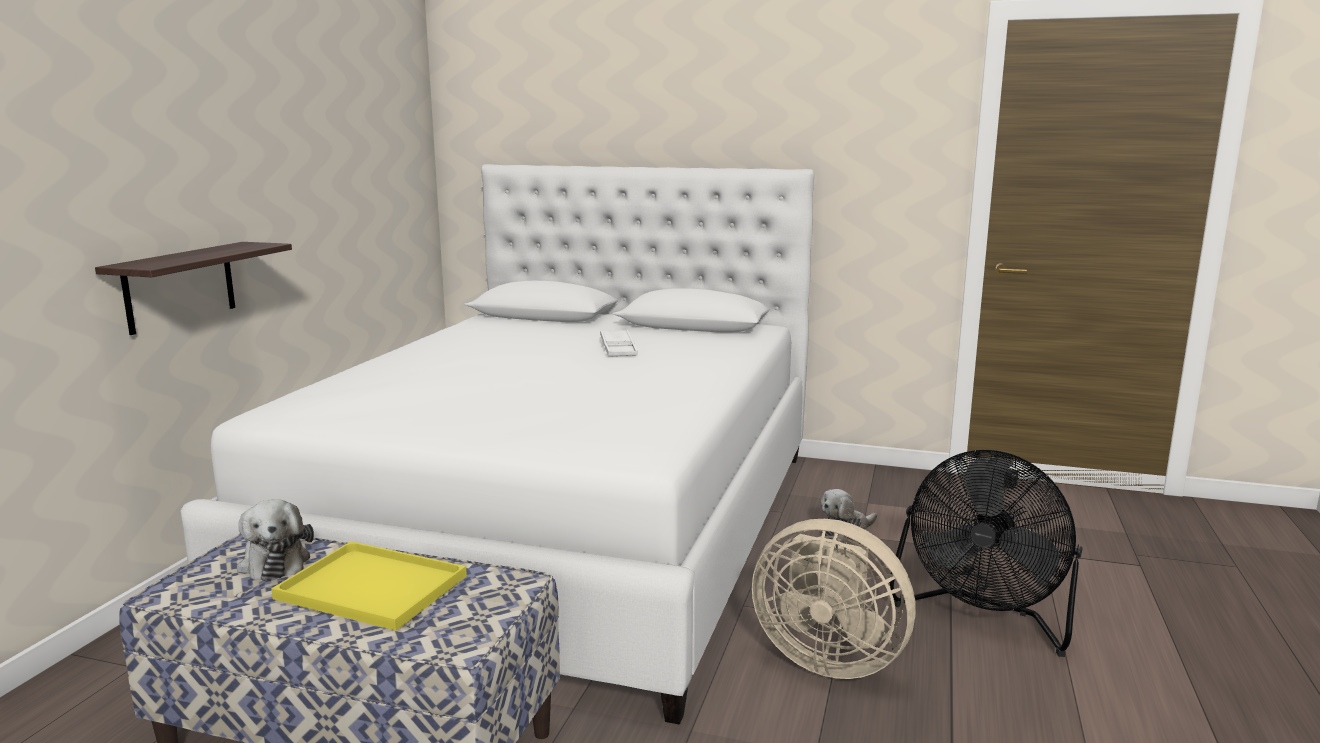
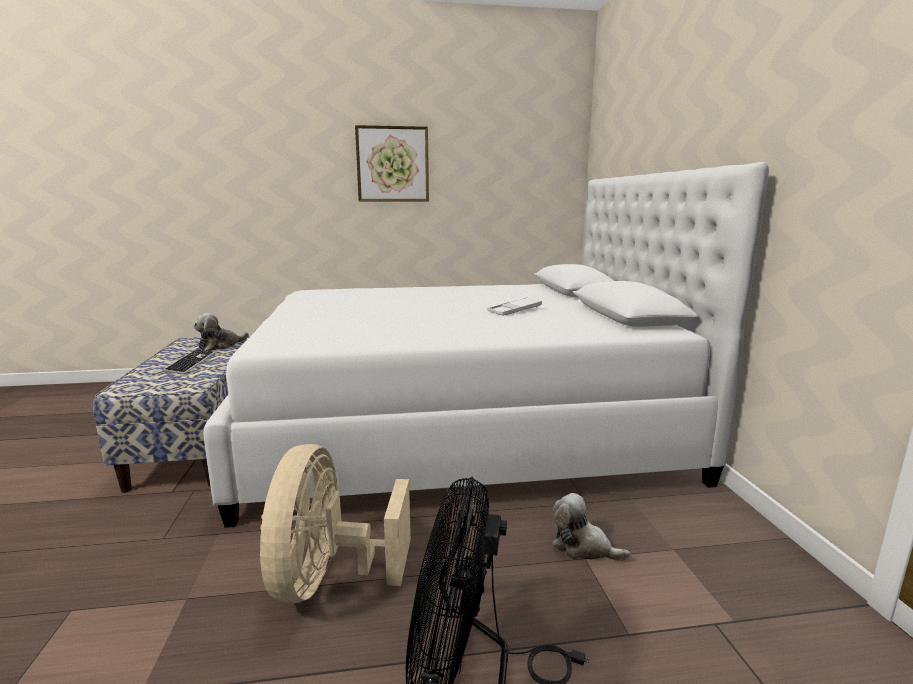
camera: 65 degrees right, 0 degrees up
shelf [95,242,292,335] -> none
yellow tray [271,541,467,631] -> keyboard [163,349,215,374]
none -> picture [355,125,429,202]

